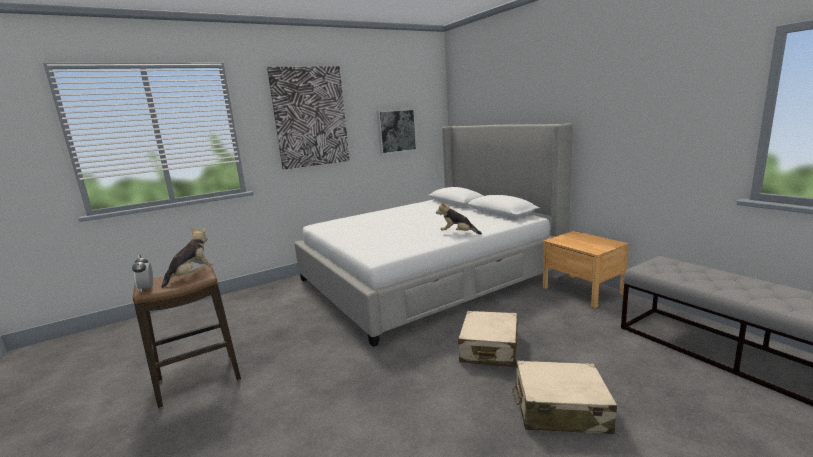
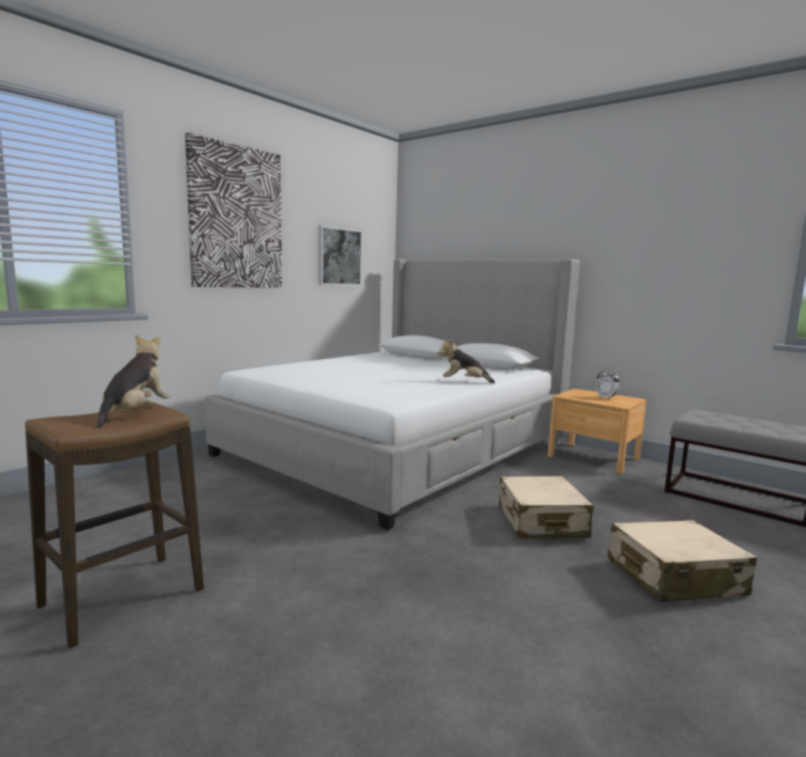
camera: 20 degrees left, 5 degrees down
alarm clock [132,255,153,293] -> alarm clock moved to [595,369,619,400]

